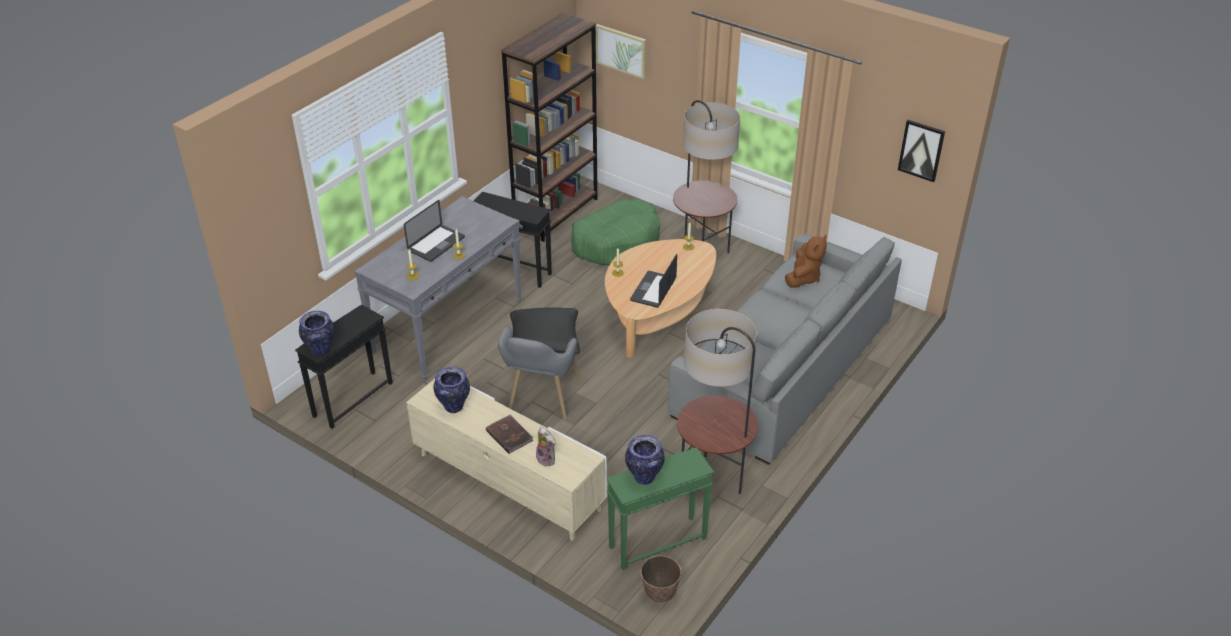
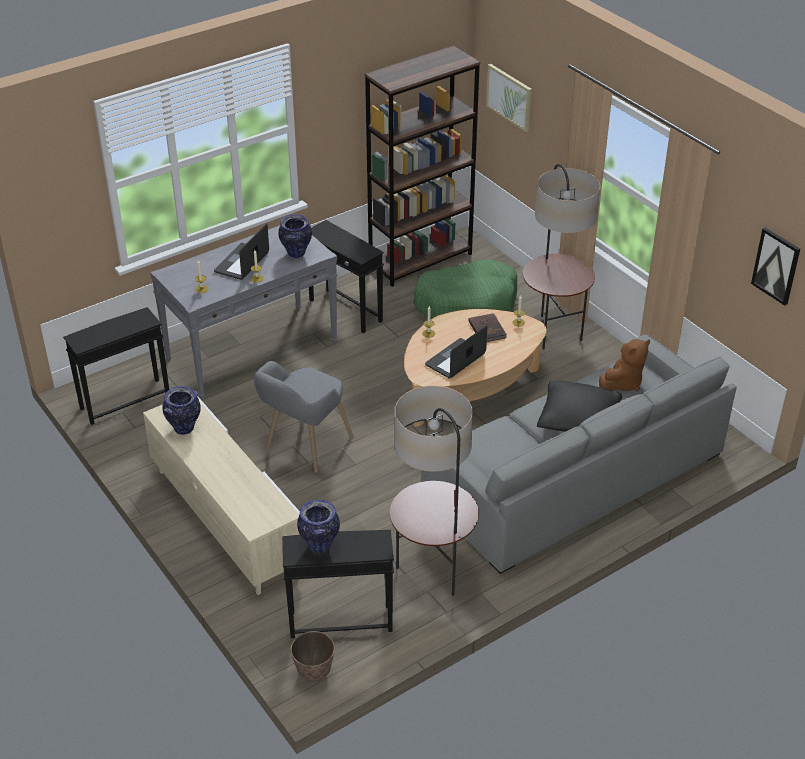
camera: 20 degrees right, 0 degrees up
vase [299,311,335,355] -> vase moved to [278,214,312,258]
laptop [404,200,465,262] -> laptop turned 150 degrees clockwise [214,223,269,280]
brown book [486,415,533,454] -> brown book moved to [468,313,507,342]
black pillow [510,307,580,354] -> black pillow moved to [537,380,622,432]
plush toy [536,427,555,467] -> none
green side table [607,447,714,570] -> black side table [282,530,394,638]

